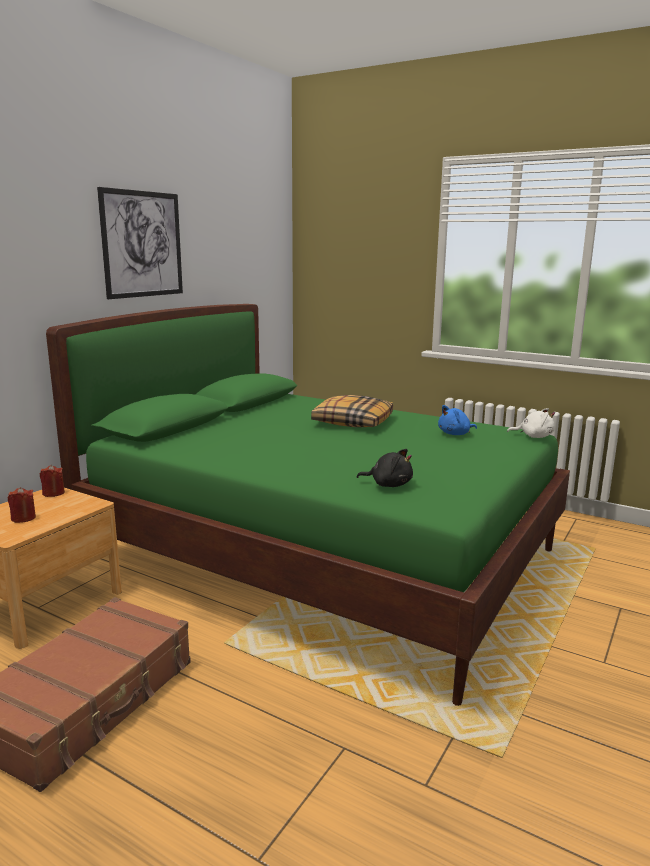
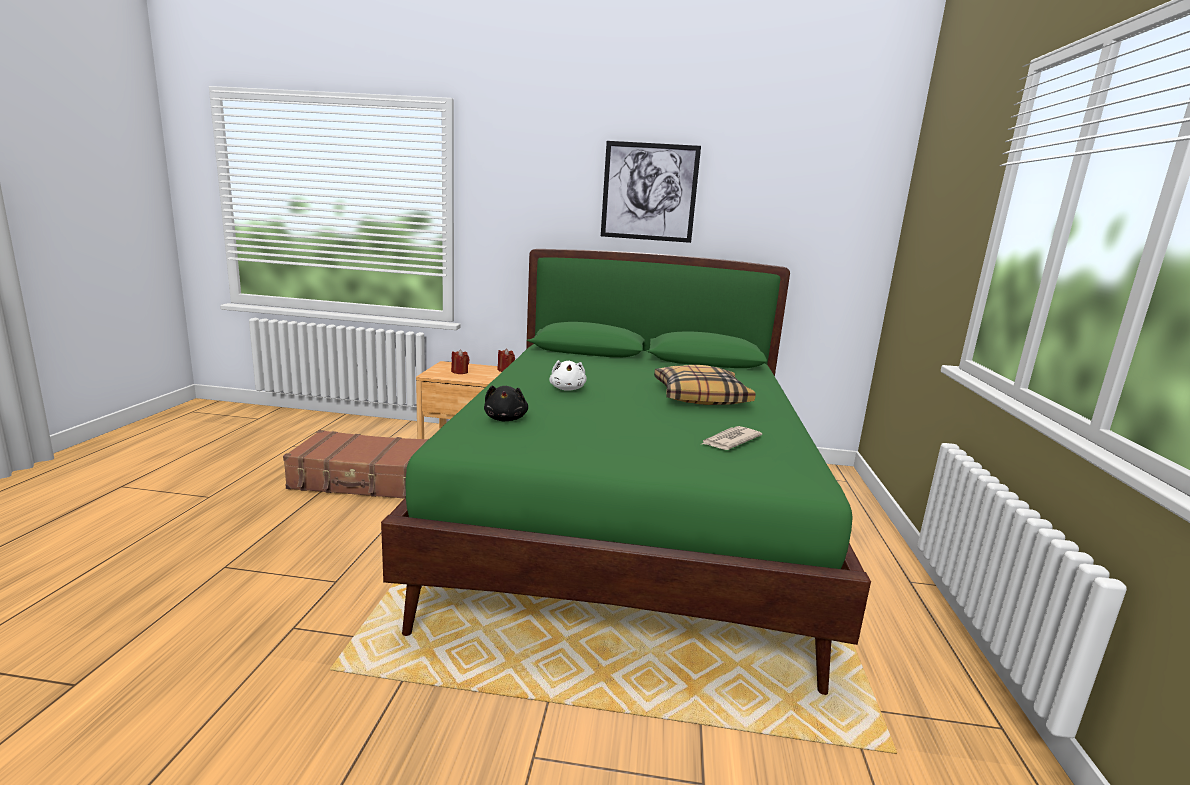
camera: 65 degrees right, 0 degrees up
blue plush toy [438,405,477,435] -> newspaper [700,426,762,450]
white plush toy [507,408,555,438] -> white plush toy moved to [549,360,587,391]

